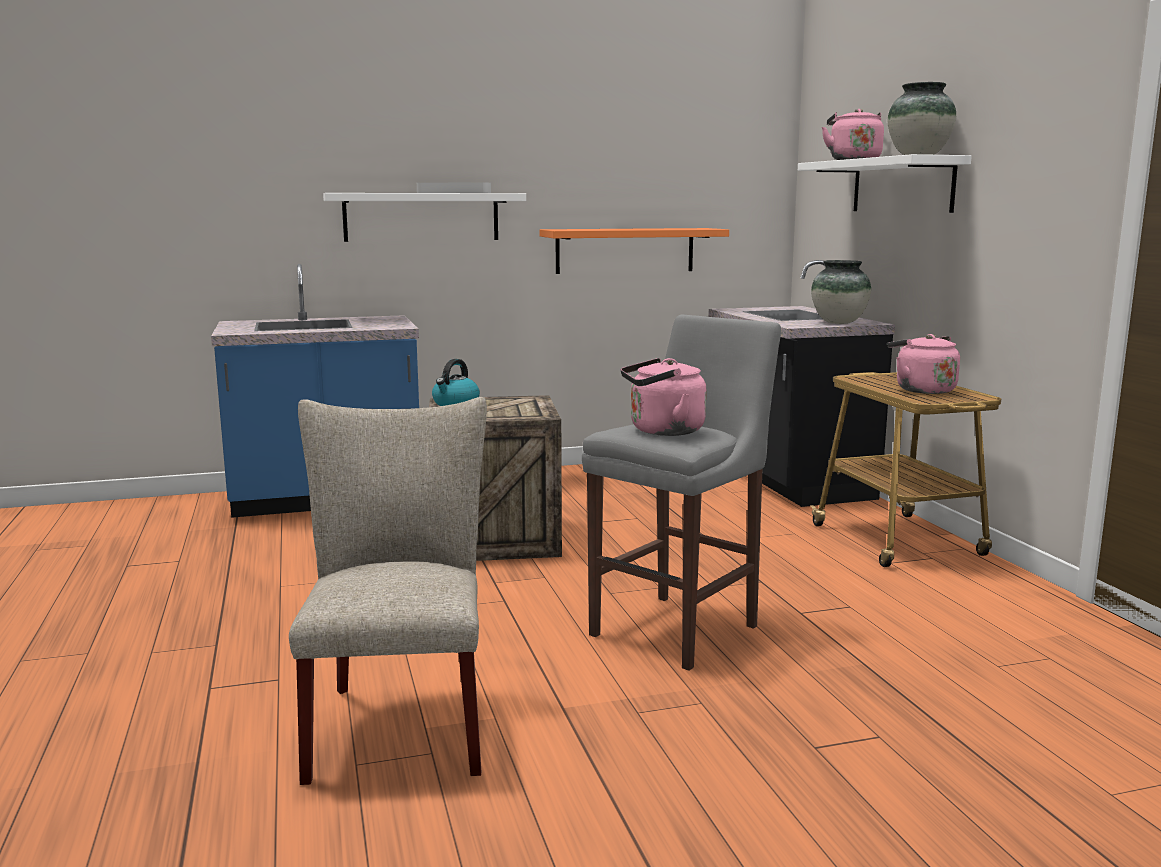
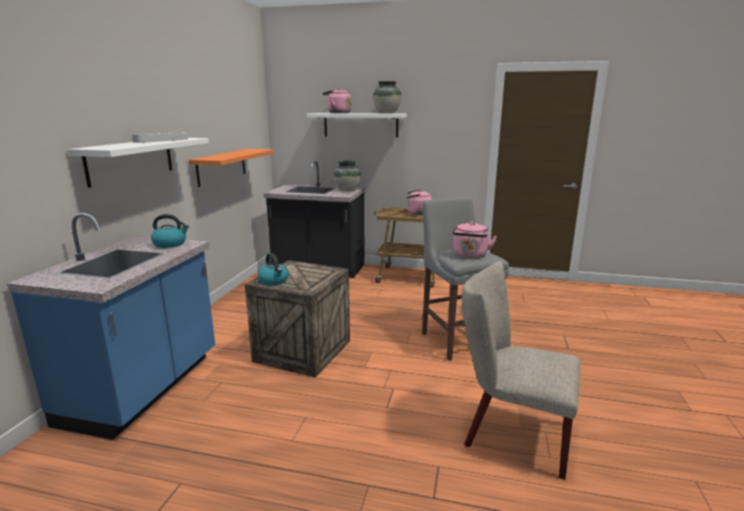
camera: 60 degrees left, 5 degrees up
none -> kettle [151,214,189,248]

